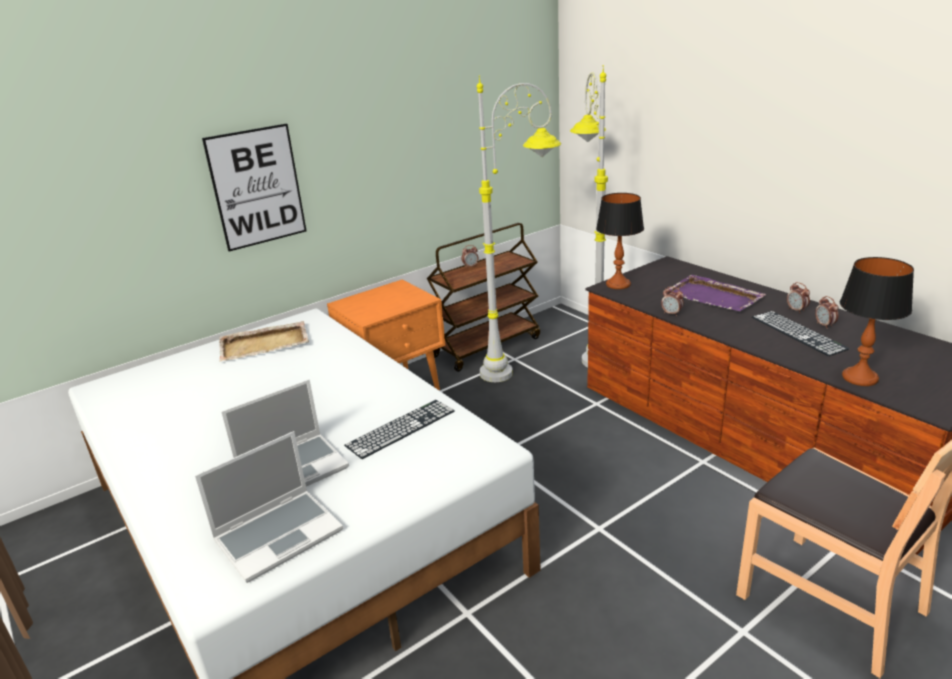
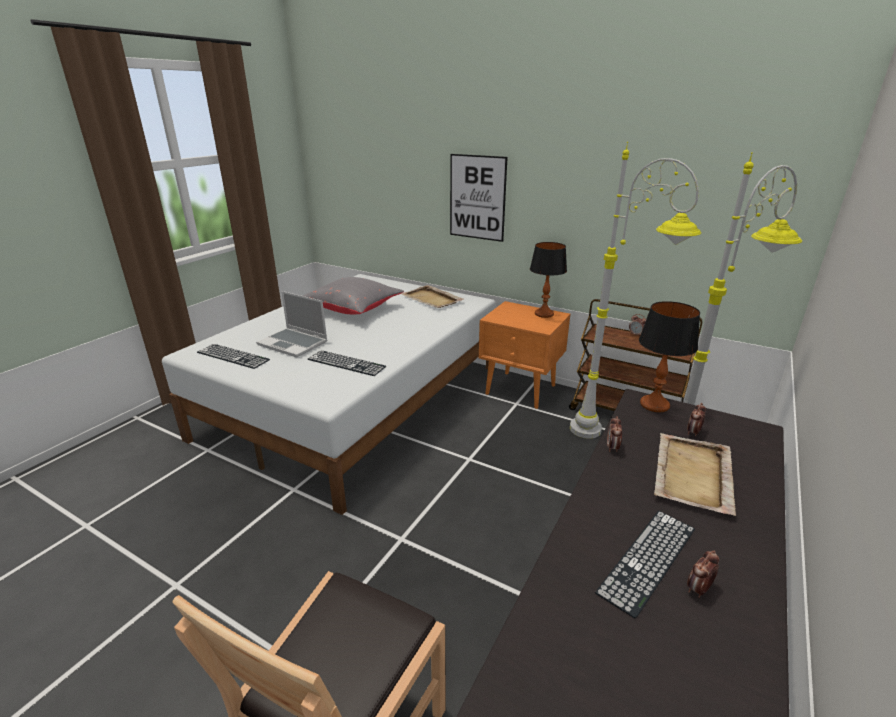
camera: 65 degrees right, 0 degrees up
laptop [195,431,343,583] -> keyboard [197,344,270,369]
purple tray [668,275,766,311] -> beige tray [654,433,736,516]
alarm clock [787,282,810,312] -> alarm clock moved to [687,403,706,437]
table lamp [840,257,914,386] -> table lamp moved to [530,242,567,318]
none -> grey pillow [303,277,404,314]

